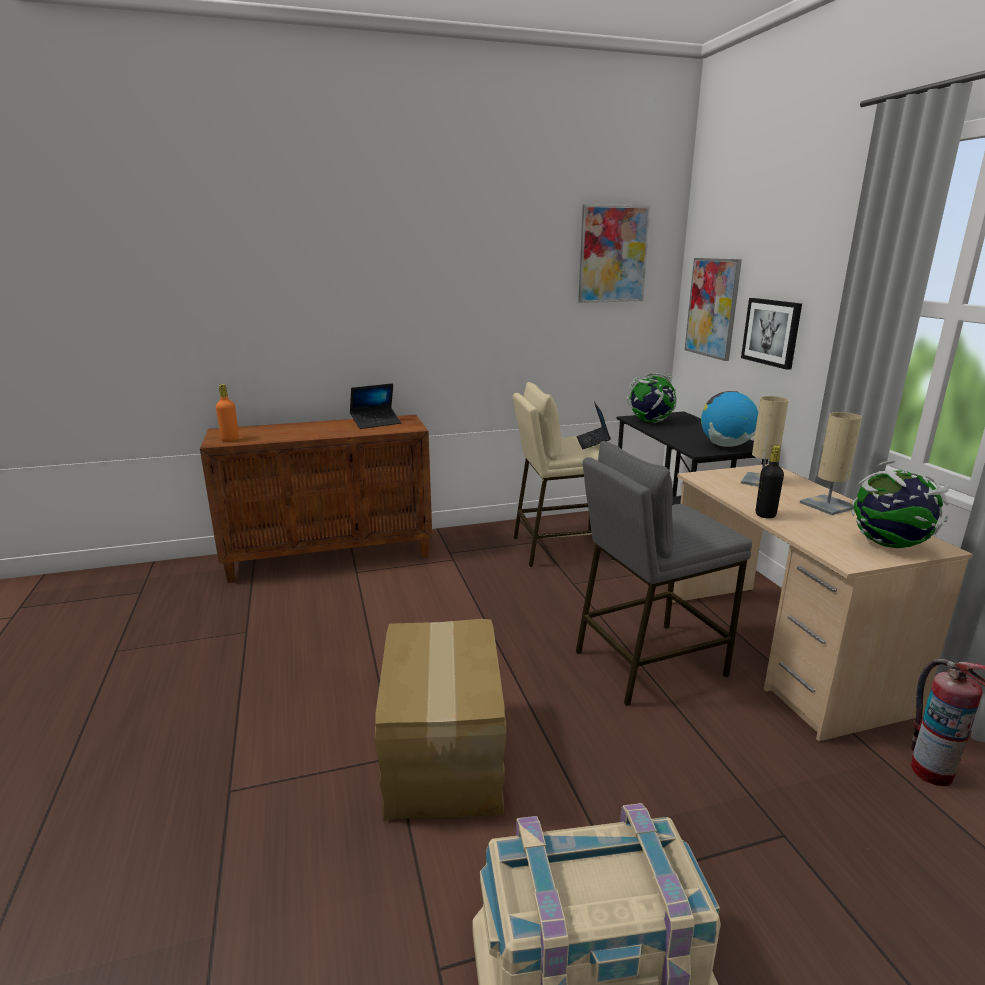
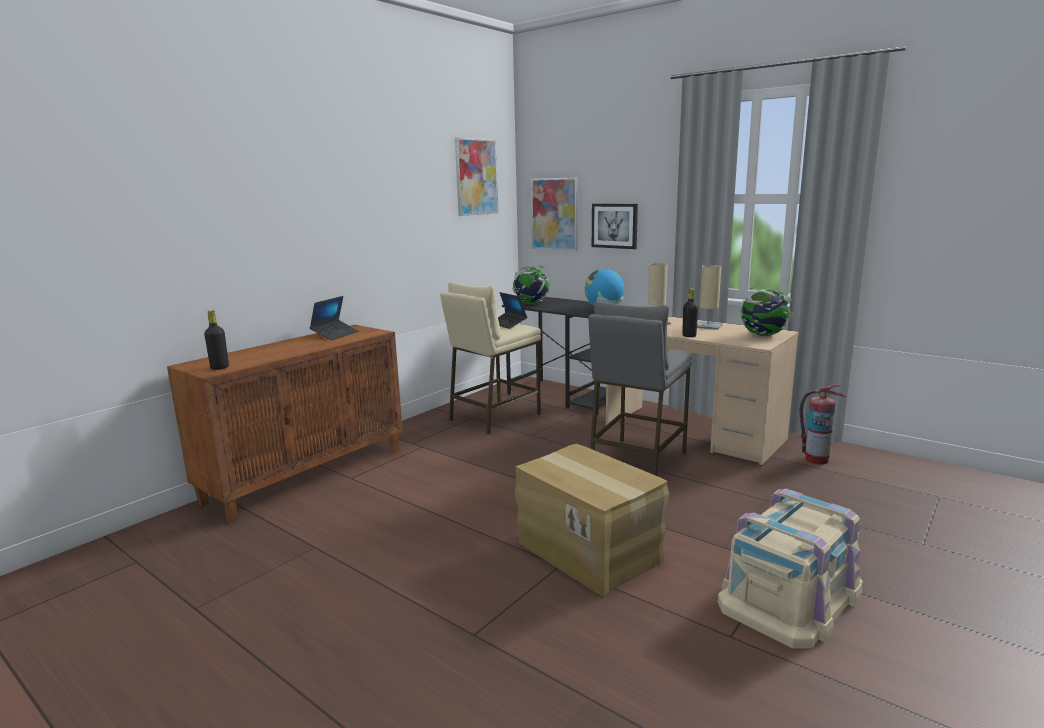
camera: 35 degrees left, 5 degrees down
orange bottle [216,384,239,441] -> black bottle [204,310,229,370]

